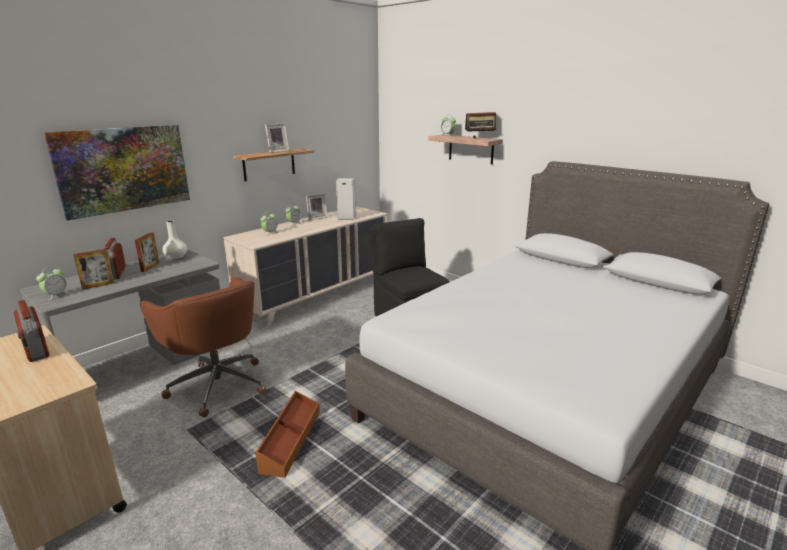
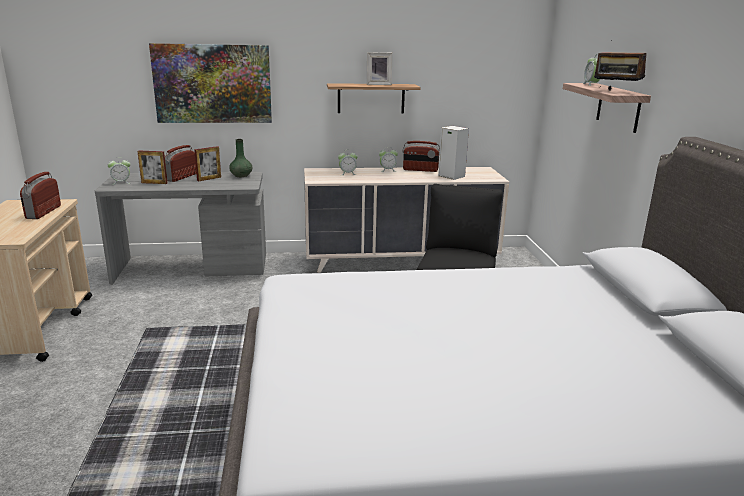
camera: 40 degrees right, 0 degrees up
brown office chair [140,277,266,417] -> none
white vase [162,220,187,259] -> green vase [229,139,252,177]
brown storage box [255,391,320,478] -> none
picture frame [306,194,328,221] -> radio [403,141,440,172]

